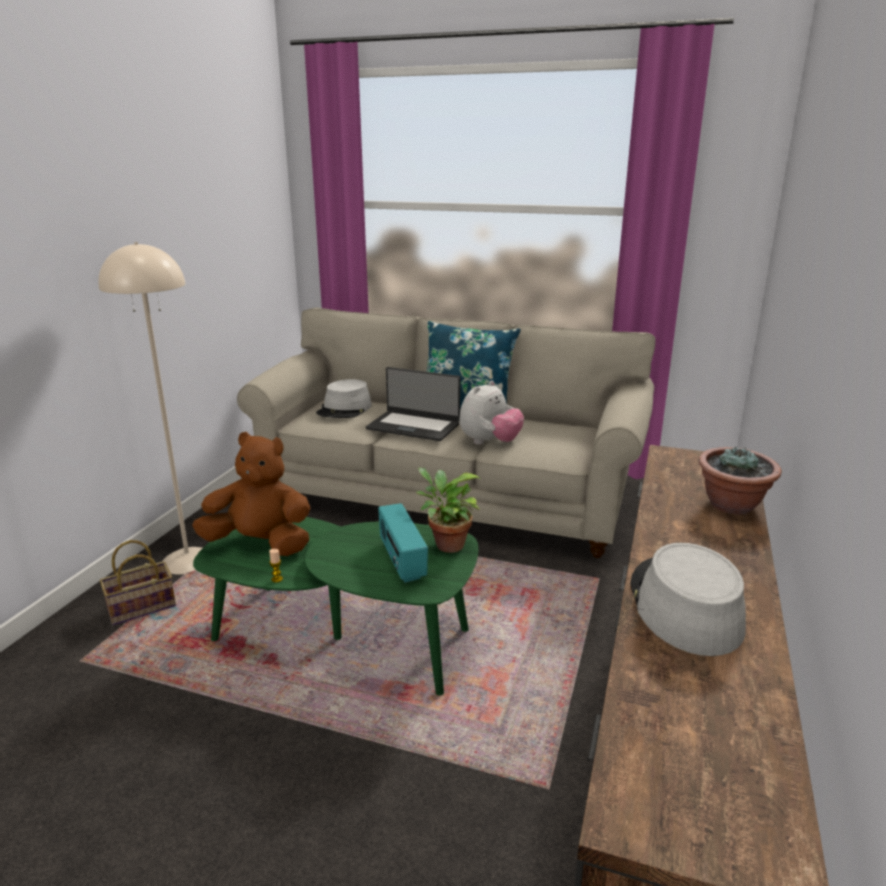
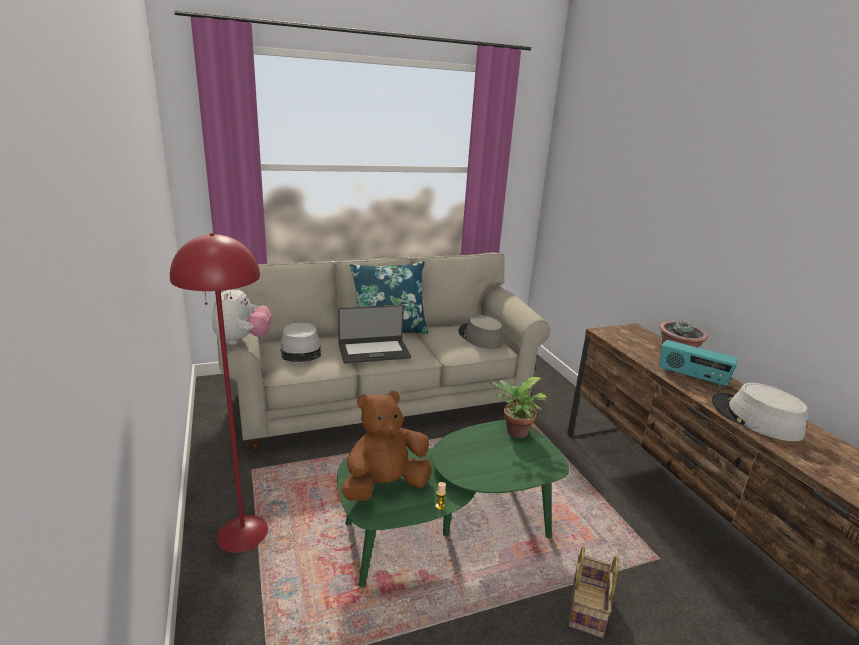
camera: 40 degrees left, 0 degrees up
beige floor lamp [98,242,202,575] -> red floor lamp [170,233,268,553]
basket [100,540,176,626] -> basket moved to [569,546,619,638]
radio [378,503,428,583] -> radio moved to [659,340,738,388]
plush toy [459,381,524,445] -> plush toy moved to [212,288,272,345]
none -> grey hat [458,315,503,349]

